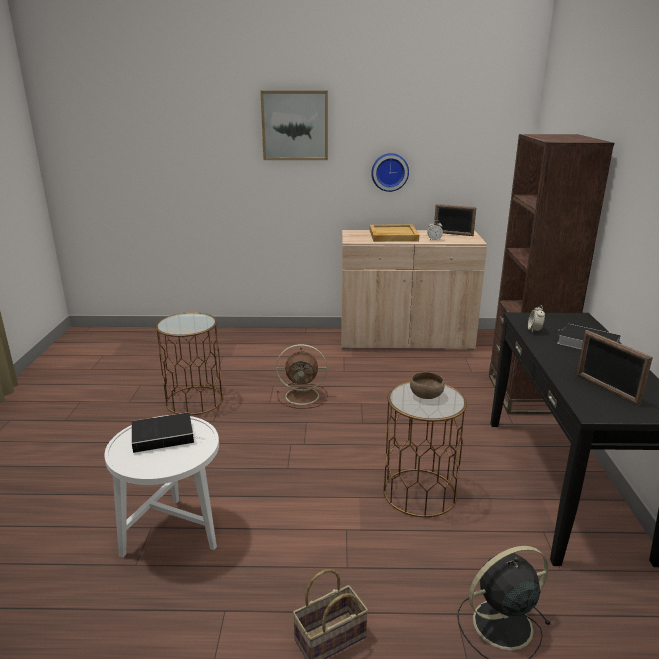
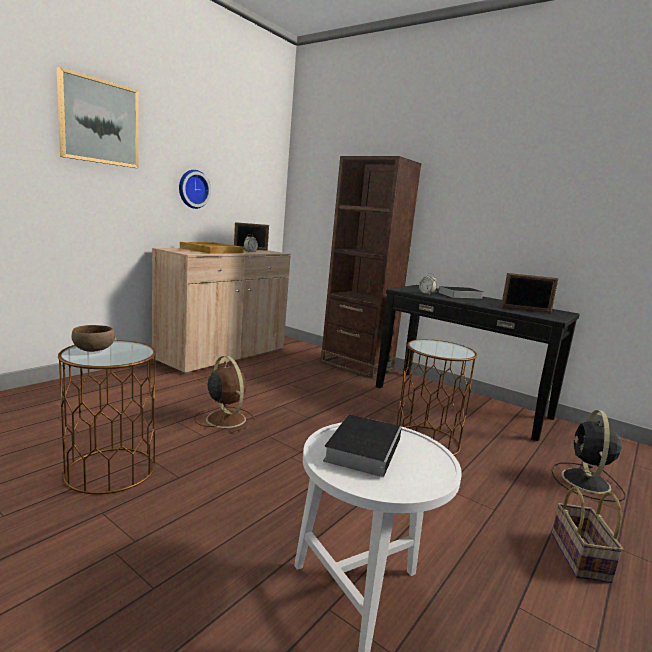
camera: 55 degrees left, 10 degrees down
brown fan [276,344,328,409] -> brown fan turned 75 degrees counterclockwise [194,355,255,434]
brown bowl [410,372,445,399] -> brown bowl moved to [71,325,115,352]

